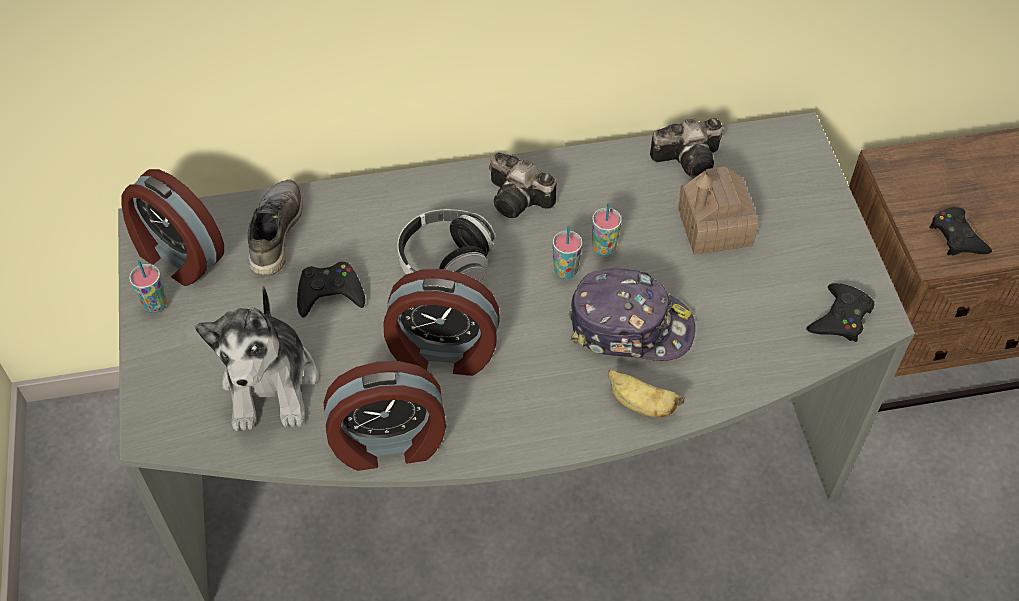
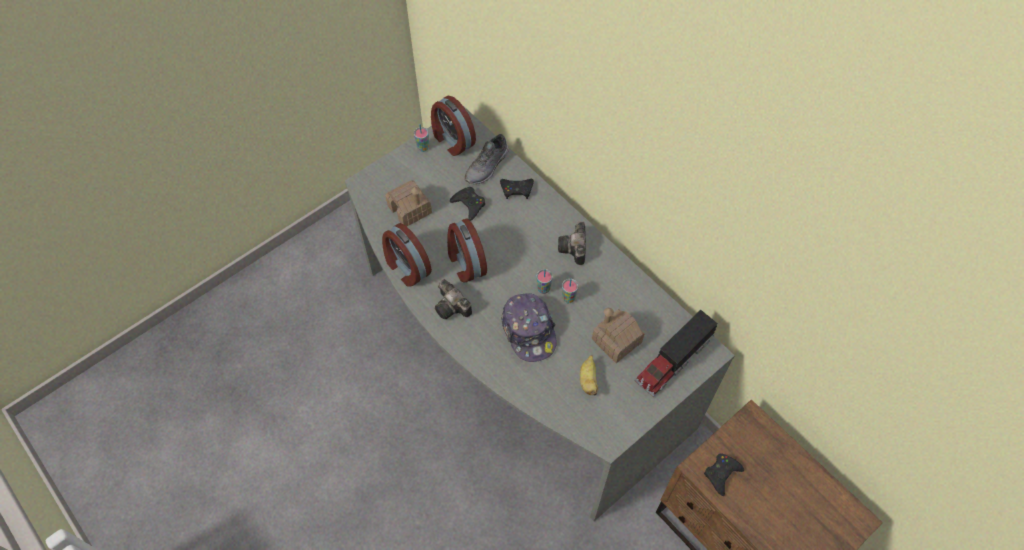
camera: 60 degrees right, 5 degrees up
alarm clock [121,169,224,286] -> alarm clock turned 45 degrees counterclockwise [431,96,476,156]
plush toy [194,286,317,431] -> toy house [385,180,432,226]
grey shoe [248,179,303,276] -> grey shoe turned 150 degrees clockwise [464,134,509,184]
headphones [397,209,495,283] -> none
banana [608,369,684,417] -> banana moved to [580,355,598,396]
camera [650,118,722,178] -> camera moved to [435,279,472,319]
black game controller [806,283,874,342] -> black game controller moved to [500,179,534,199]
none -> toy truck [635,310,718,397]

